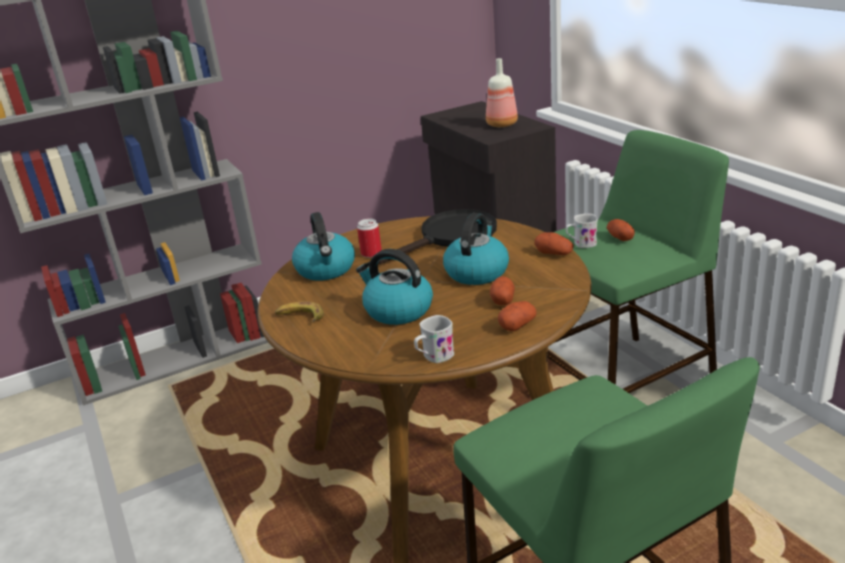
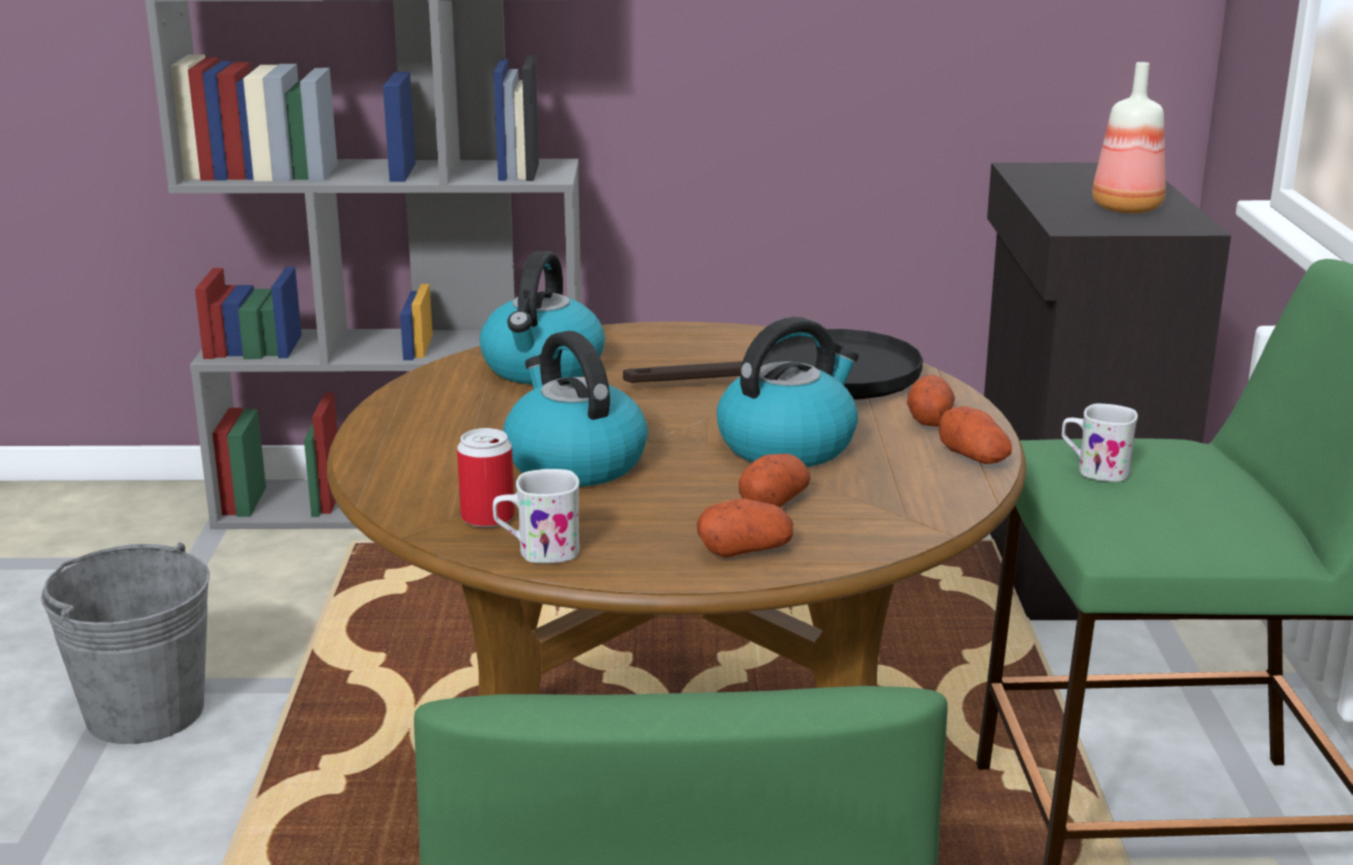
camera: 25 degrees right, 5 degrees down
banana [275,301,324,323] -> none
can [357,219,382,258] -> can moved to [457,428,515,528]
potato [607,219,635,241] -> potato moved to [907,375,955,427]
none -> grey bucket [41,542,210,744]

